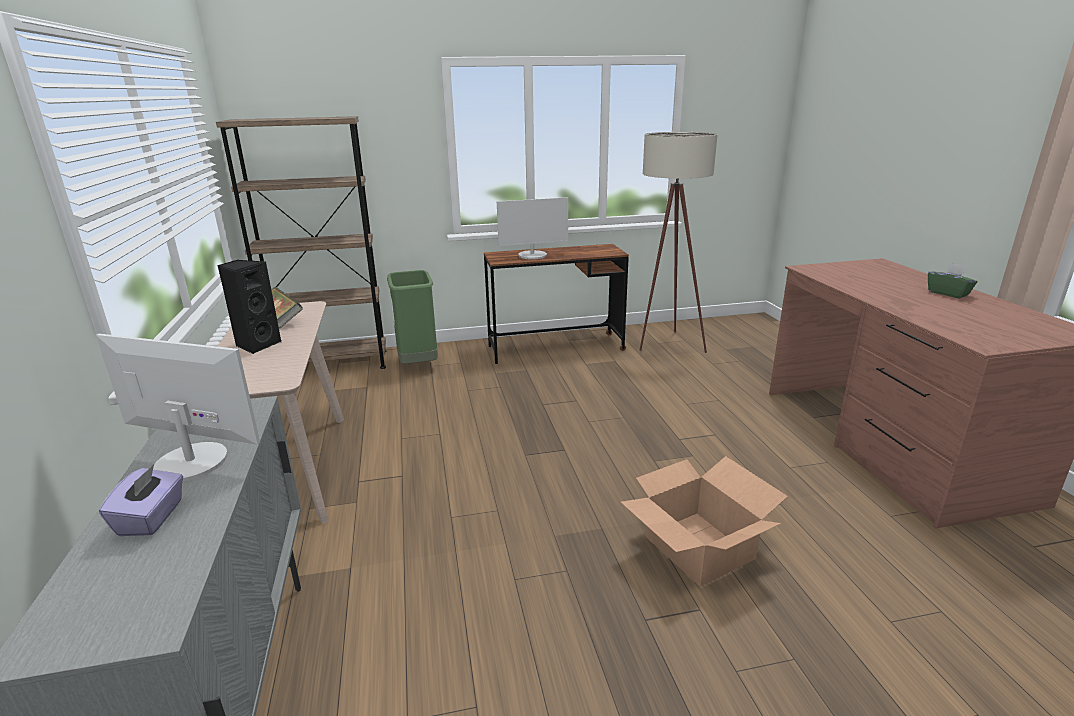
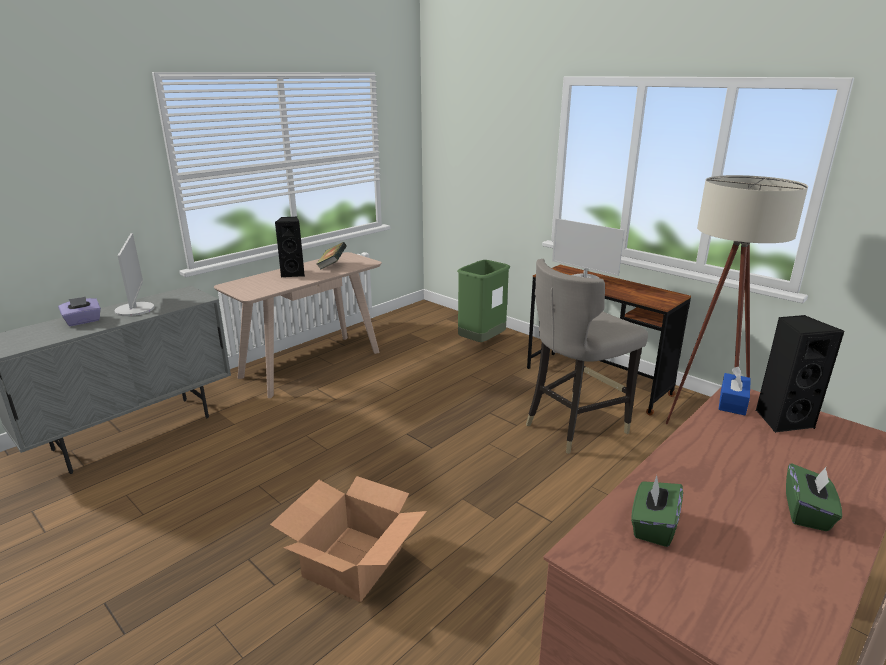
camera: 55 degrees right, 0 degrees up
brown bookcase [216,116,387,369] -> none
none -> grey stool [526,259,648,454]
none -> green tissue box [631,475,683,547]
none -> blue tissue box [719,367,751,415]
none -> black speaker [755,315,844,433]

